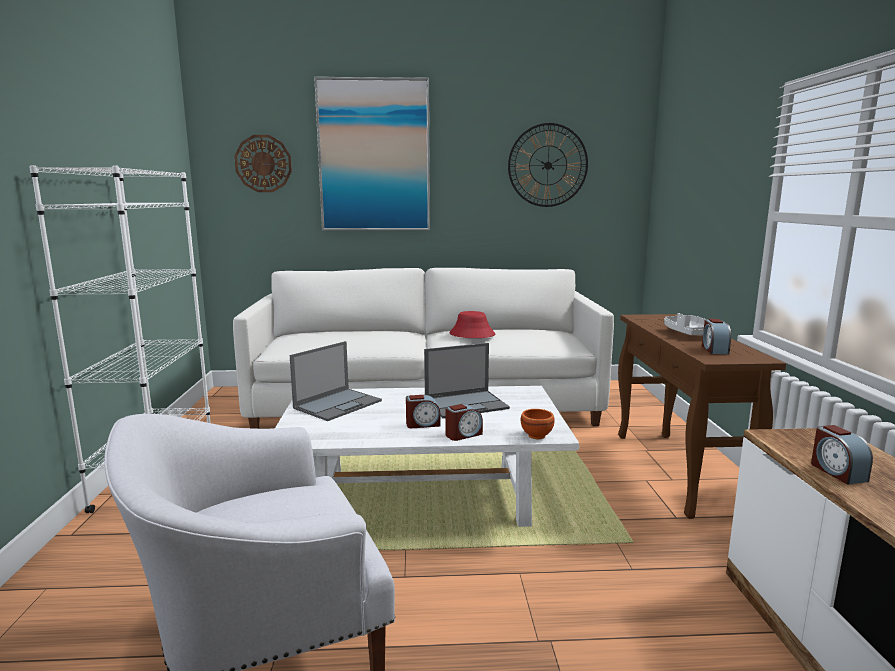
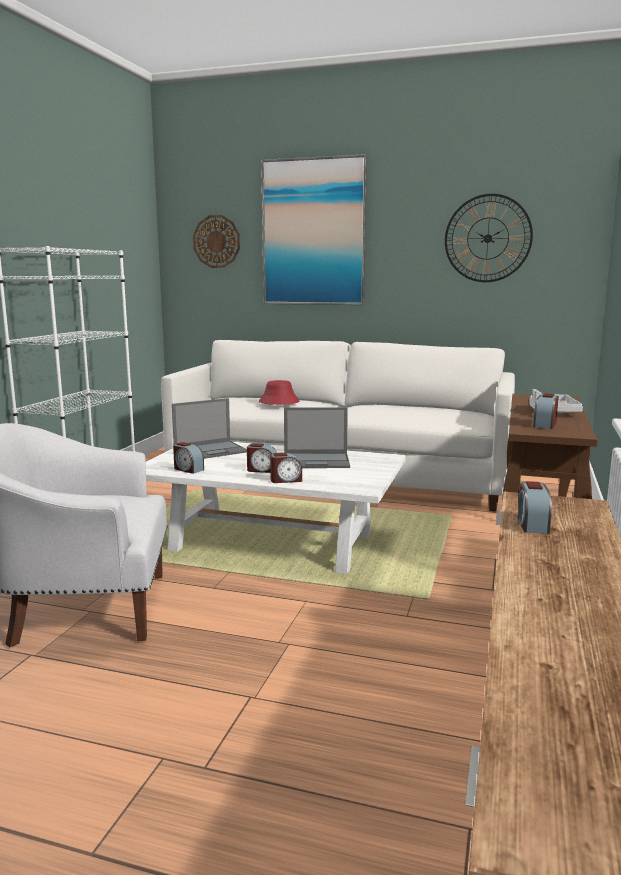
camera: 20 degrees right, 0 degrees up
red hat [450,311,495,338] -> red hat moved to [259,380,300,405]
brown bowl [520,409,555,439] -> none
none -> alarm clock [173,442,204,474]

